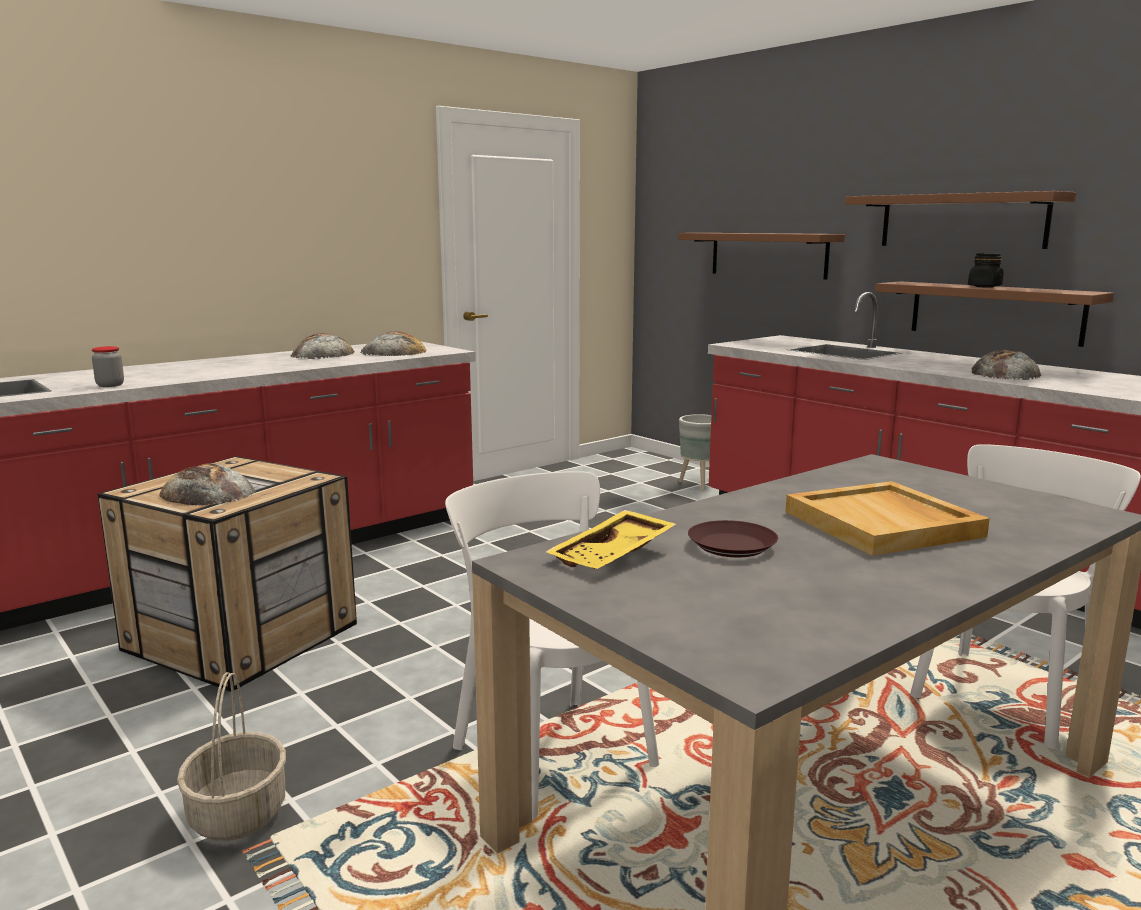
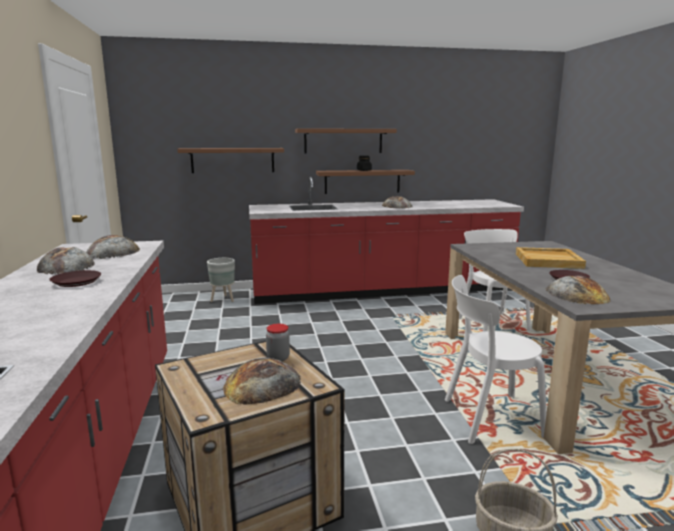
camera: 60 degrees left, 0 degrees up
jar [92,346,124,387] -> jar moved to [266,324,290,362]
yellow tray [546,510,676,569] -> bread [546,275,610,304]
none -> brown plate [49,270,101,287]

